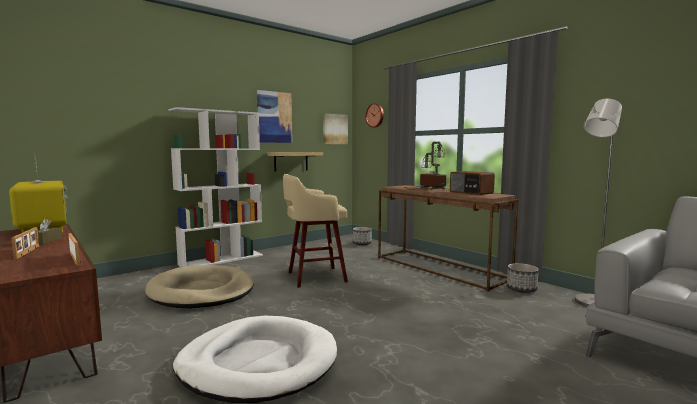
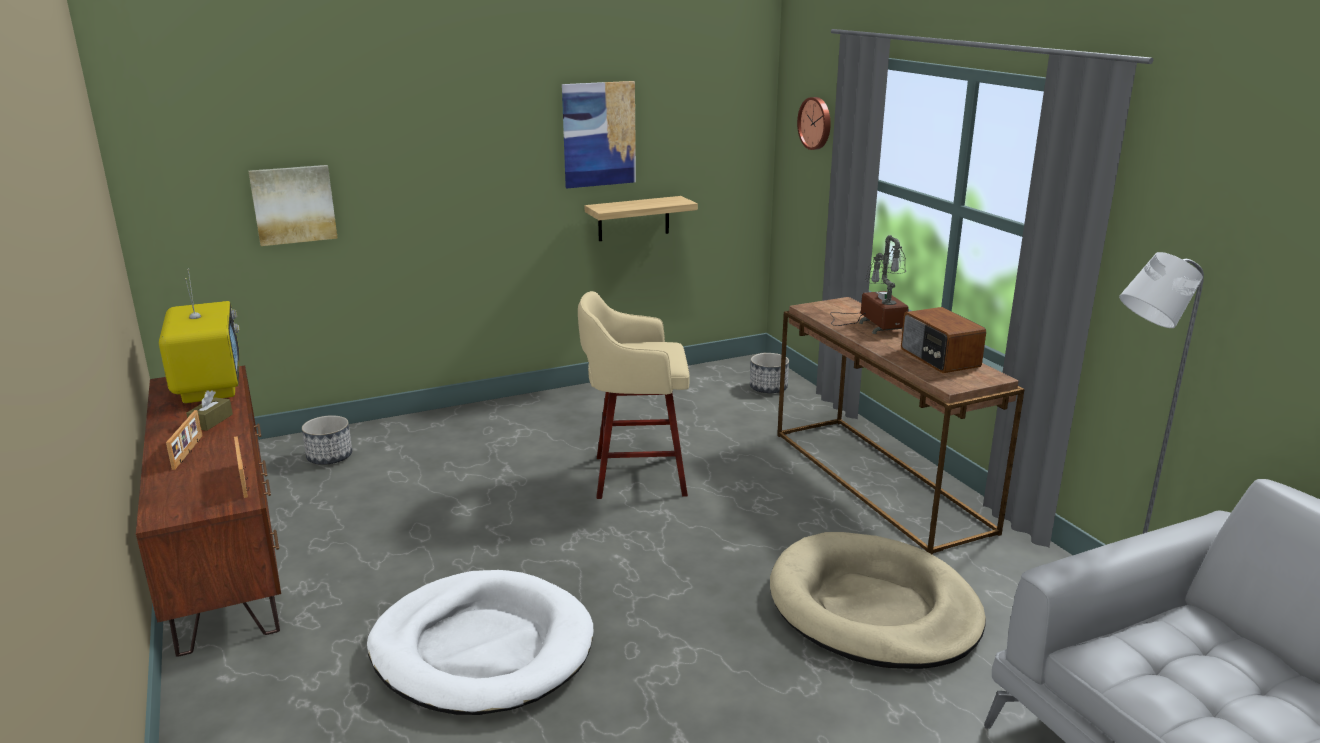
camera: 15 degrees right, 15 degrees up
beige dog bed [145,265,253,309] -> beige dog bed moved to [770,532,986,669]
white bookcase [169,107,263,267] -> none
picture [323,113,348,144] -> picture moved to [248,165,338,246]
planter [507,263,539,293] -> planter moved to [302,415,352,465]

